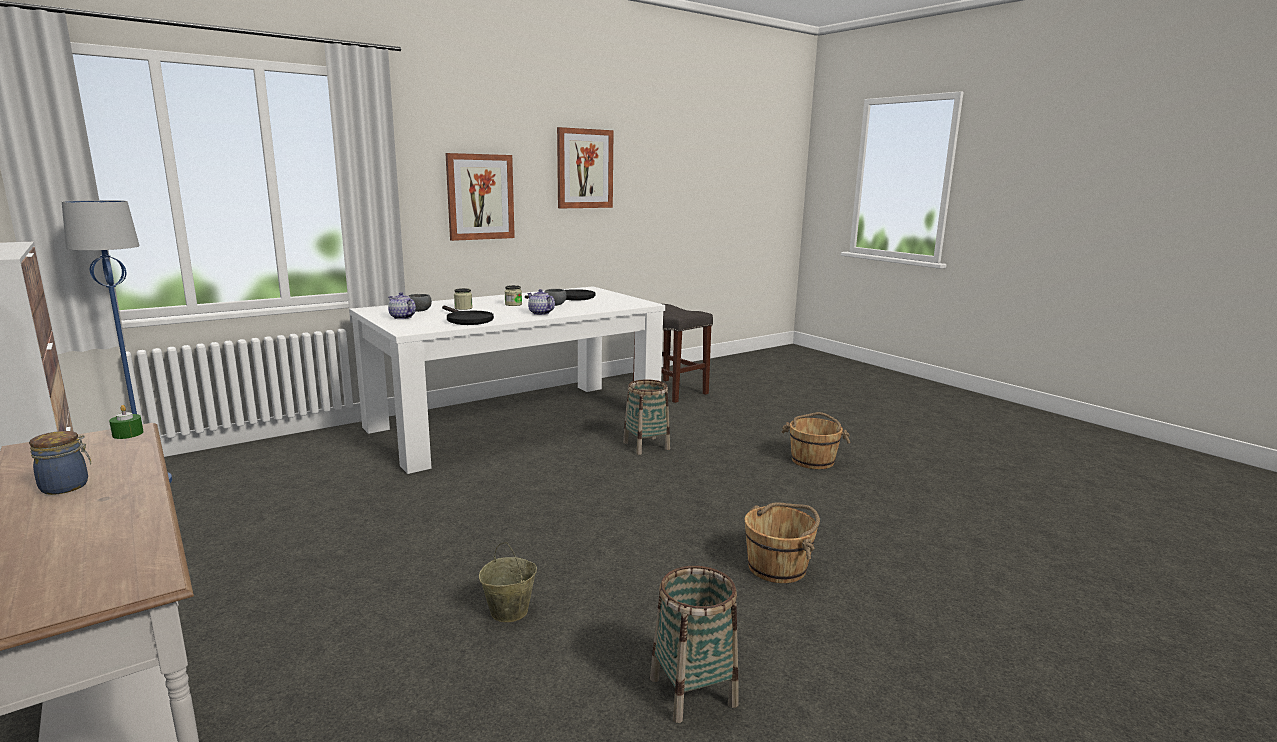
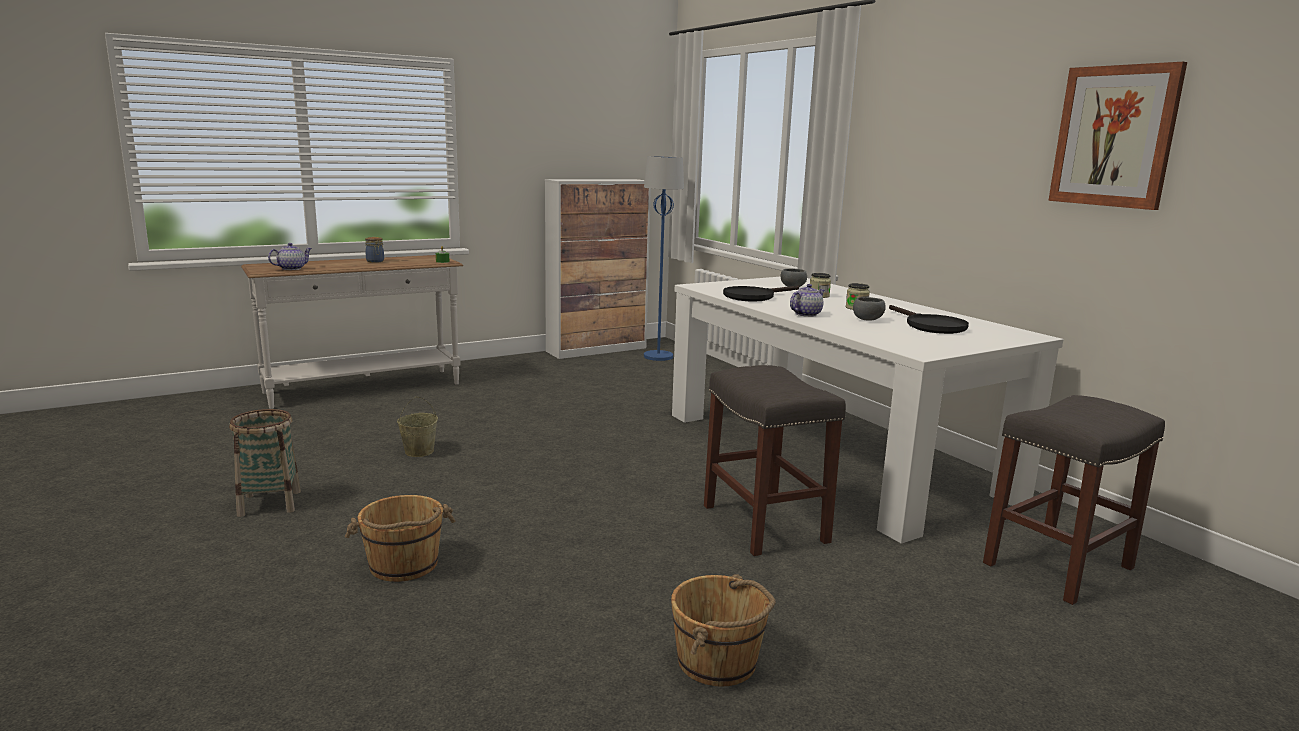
camera: 95 degrees right, 0 degrees up
teapot [388,292,416,319] -> teapot moved to [268,243,312,270]
picture [445,153,515,241] -> none
basket [623,380,670,455] -> grey stool [704,365,846,556]

